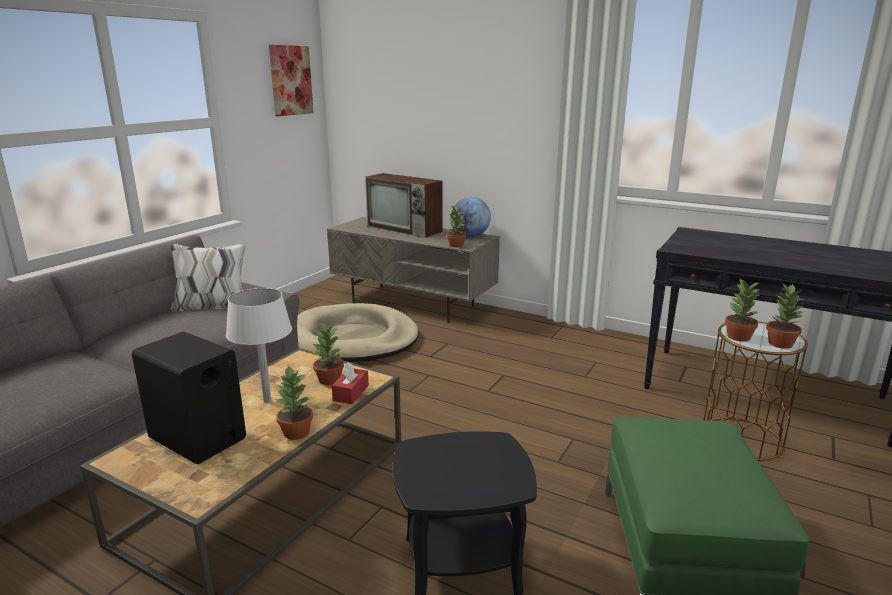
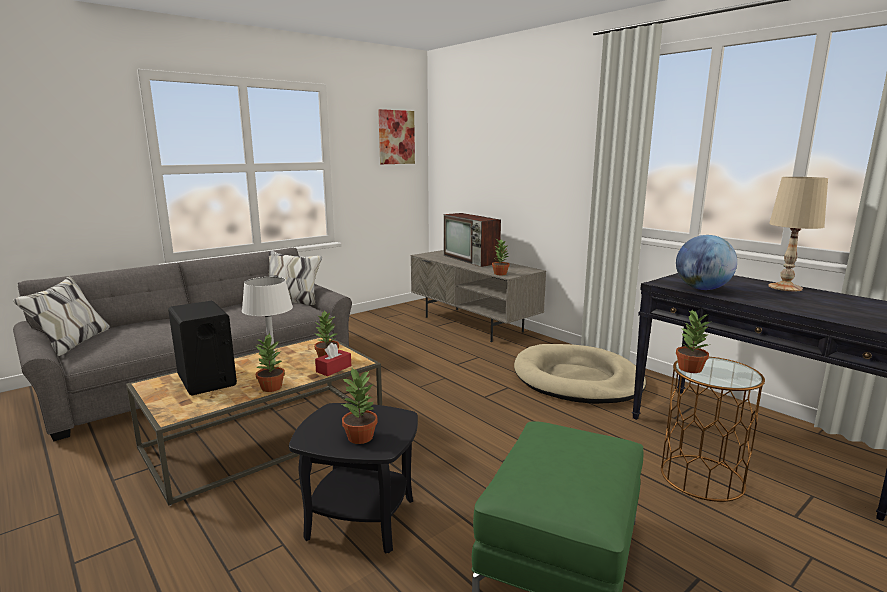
camera: 20 degrees right, 5 degrees down
beige dog bed [297,303,419,362] -> beige dog bed moved to [514,344,646,404]
globe [451,197,491,237] -> globe moved to [676,235,737,290]
potted plant [766,283,804,349] -> potted plant moved to [342,368,378,444]
none -> beige table lamp [768,177,828,291]

